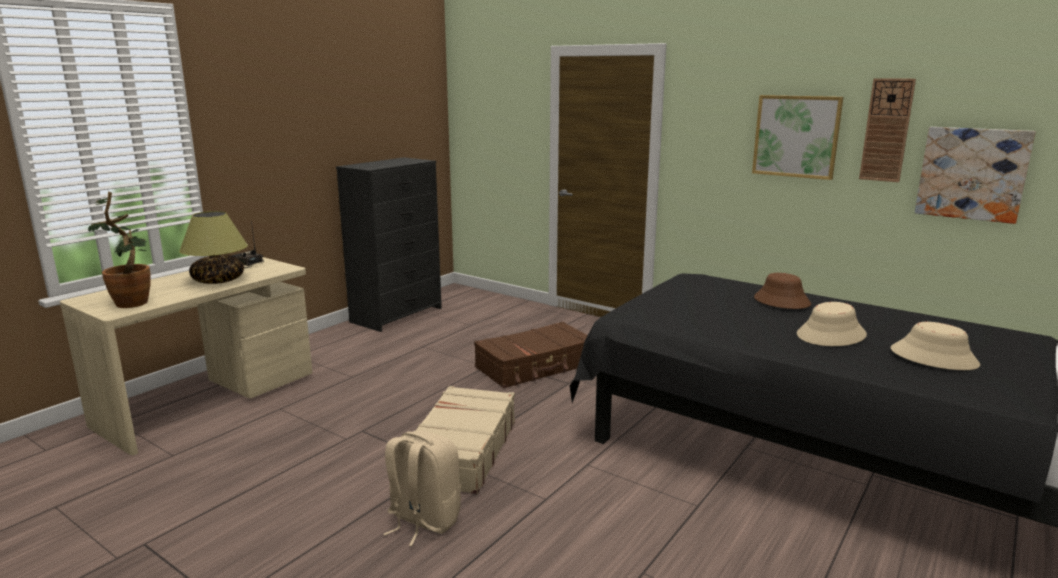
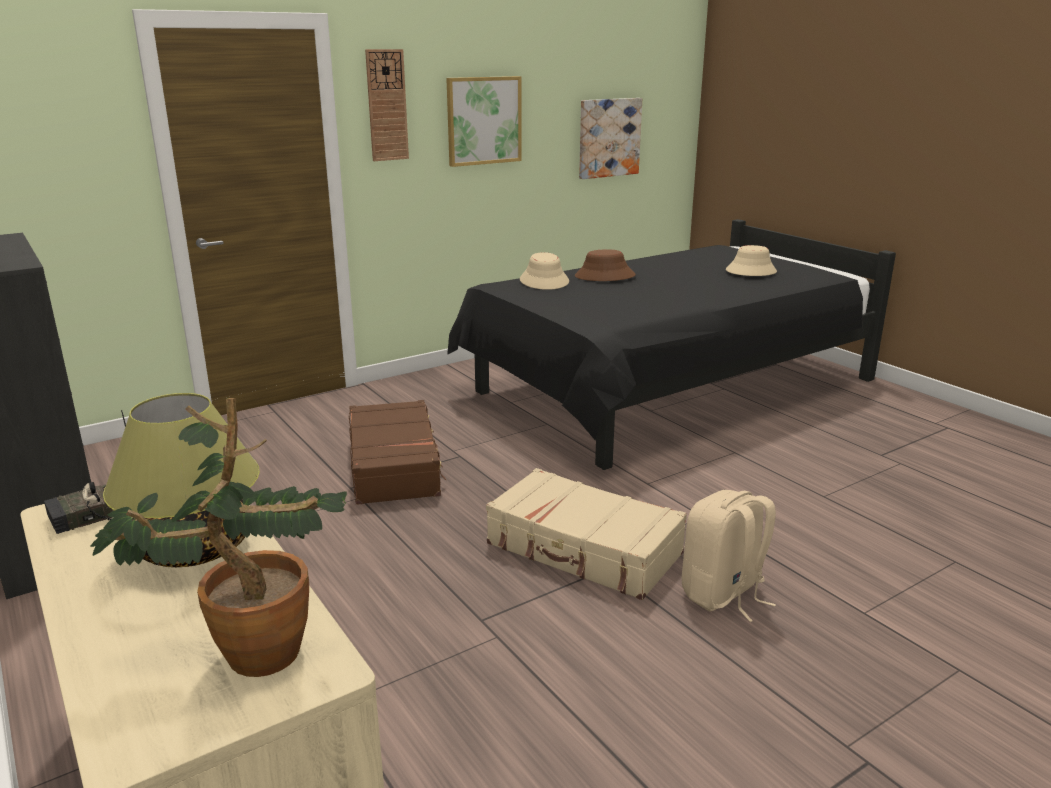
camera: 70 degrees left, 5 degrees up
beige hat [797,302,867,346] -> beige hat moved to [520,252,569,290]
wall clock [859,78,916,182] -> wall clock moved to [365,49,409,161]

